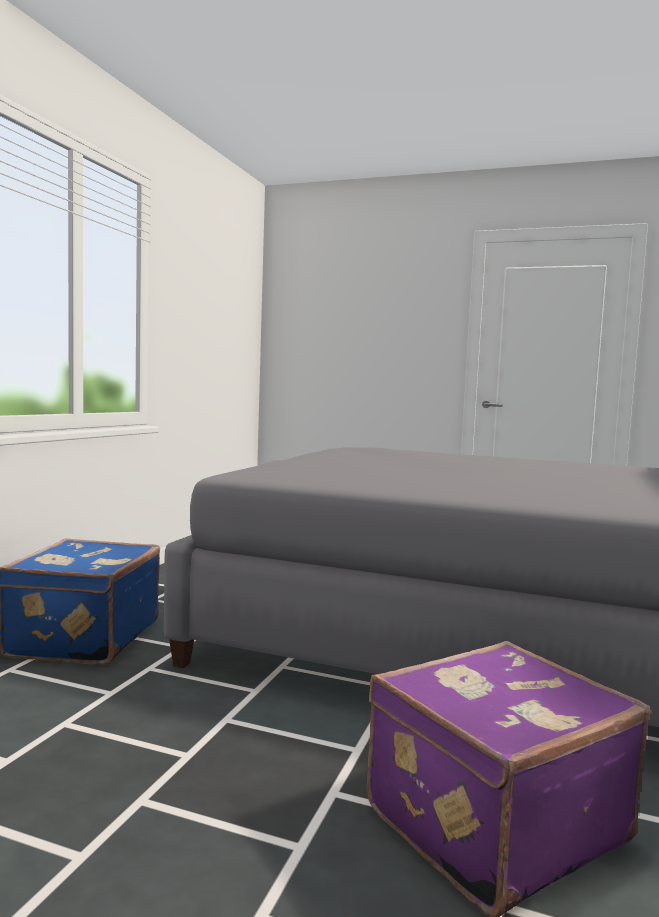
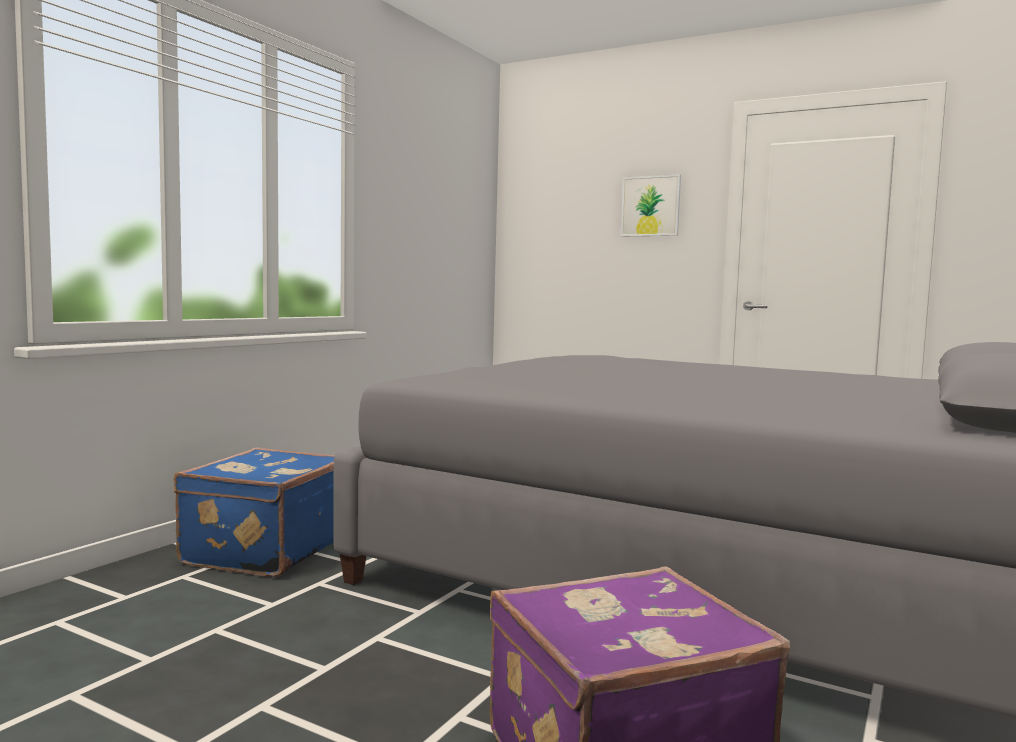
camera: 10 degrees right, 0 degrees up
none -> picture [621,174,681,236]

